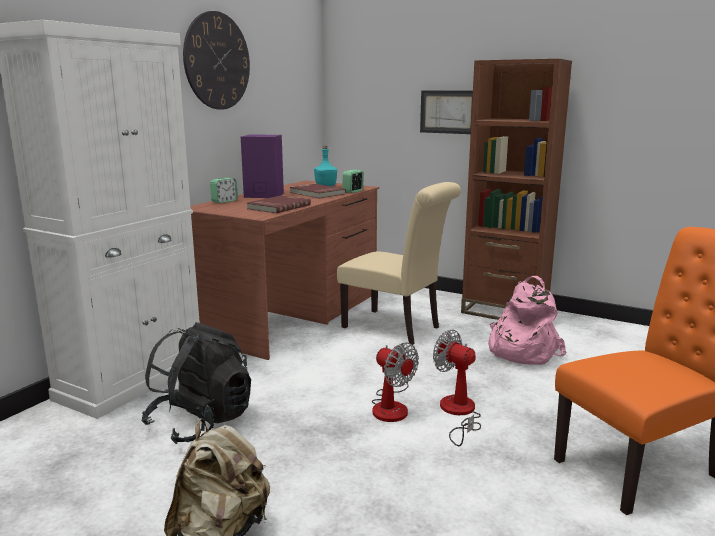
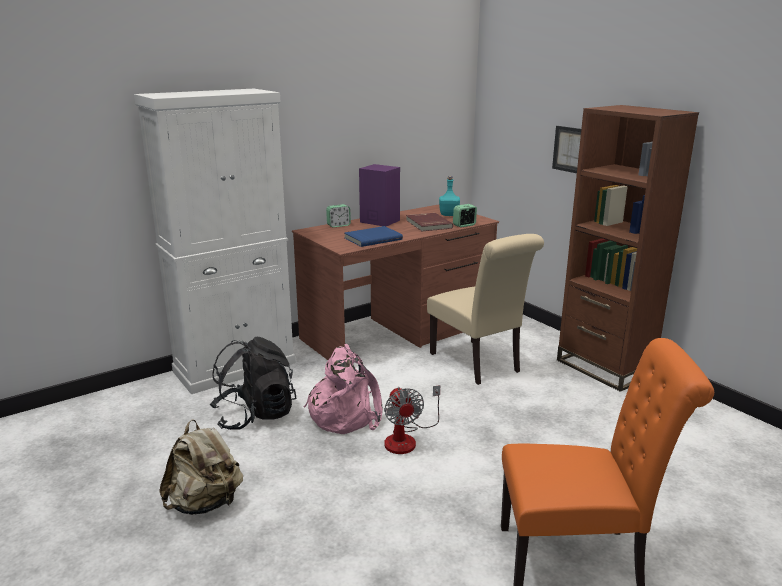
camera: 25 degrees right, 5 degrees up
wall clock [183,11,250,110] -> none
red book [247,195,311,213] -> blue book [345,226,403,247]
fan [433,330,481,446] -> none
pink backpack [488,276,566,365] -> pink backpack moved to [304,344,383,434]

